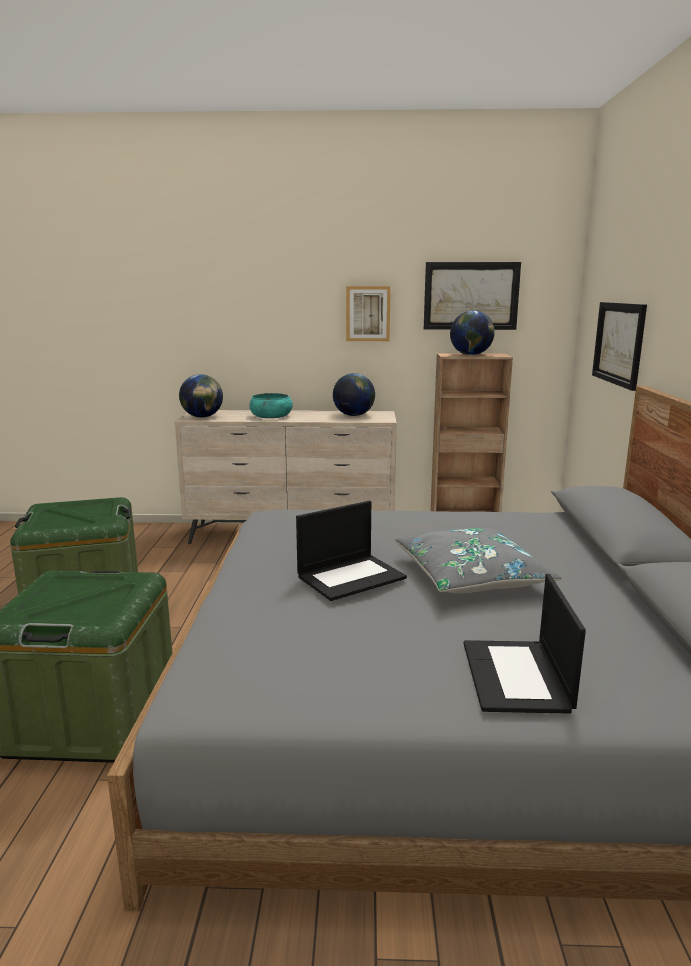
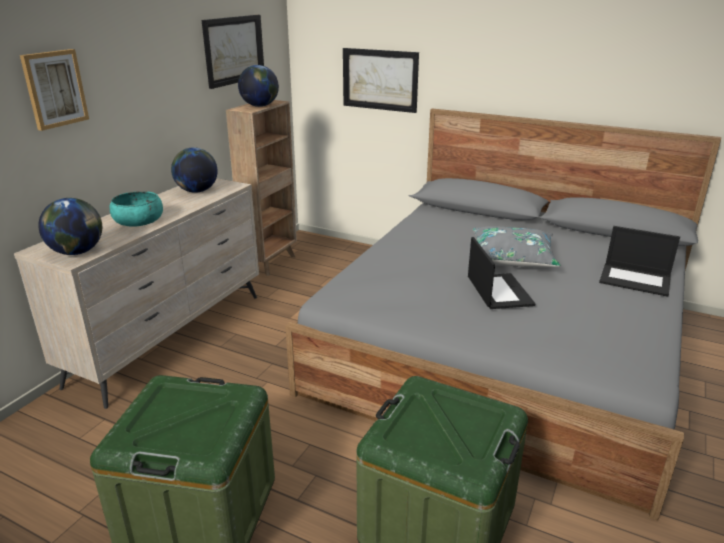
camera: 65 degrees left, 10 degrees up
picture [346,286,391,341] -> picture moved to [20,49,89,131]

